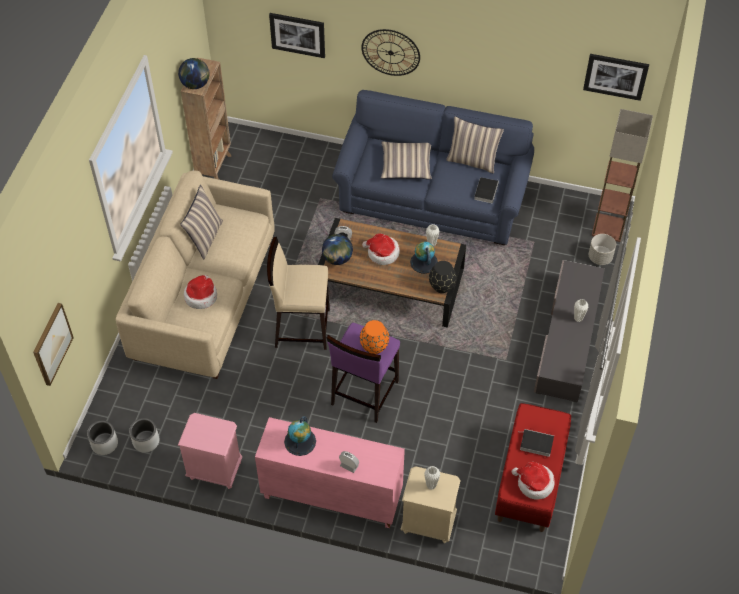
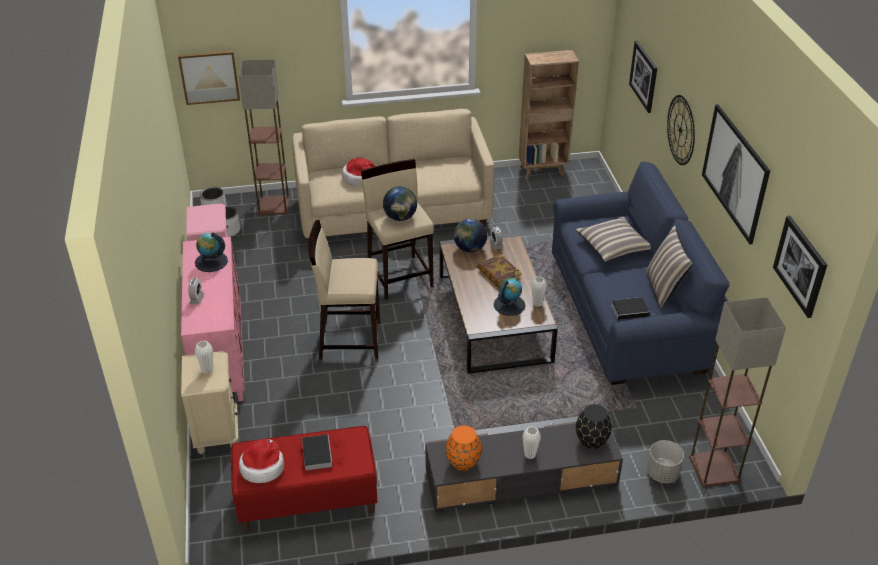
camera: 65 degrees right, 15 degrees down
globe [178,58,210,89] -> globe moved to [383,187,417,221]
pillow [180,185,223,259] -> none
purple stool [327,322,400,423] -> beige stool [308,220,380,359]
orange vase [360,320,389,354] -> orange vase moved to [445,425,482,471]
hat [362,233,400,265] -> book [477,254,522,288]
black vase [429,261,456,293] -> black vase moved to [576,404,612,449]
none -> floor lamp [238,60,290,215]
none -> picture [702,104,770,245]

